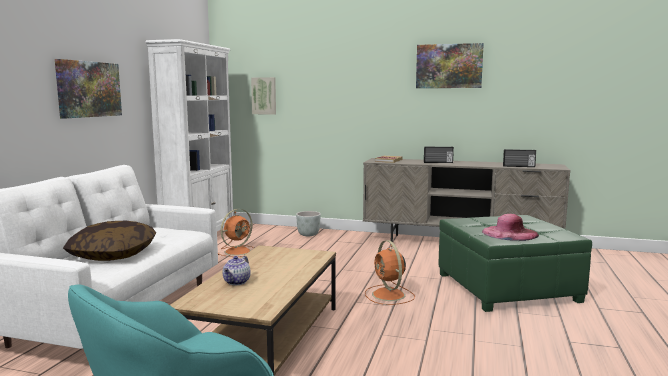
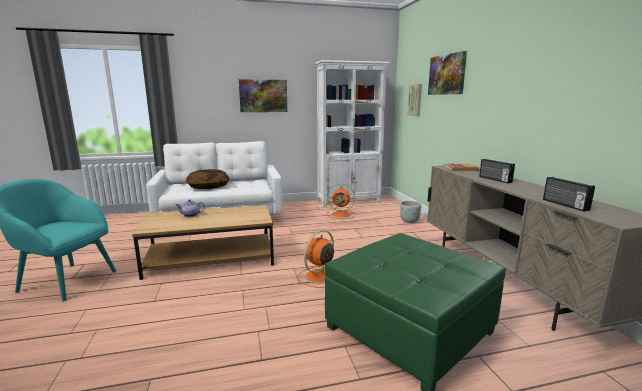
camera: 60 degrees right, 5 degrees up
picture [416,43,484,88] -> picture moved to [428,51,467,95]
pink hat [482,214,539,241] -> none

